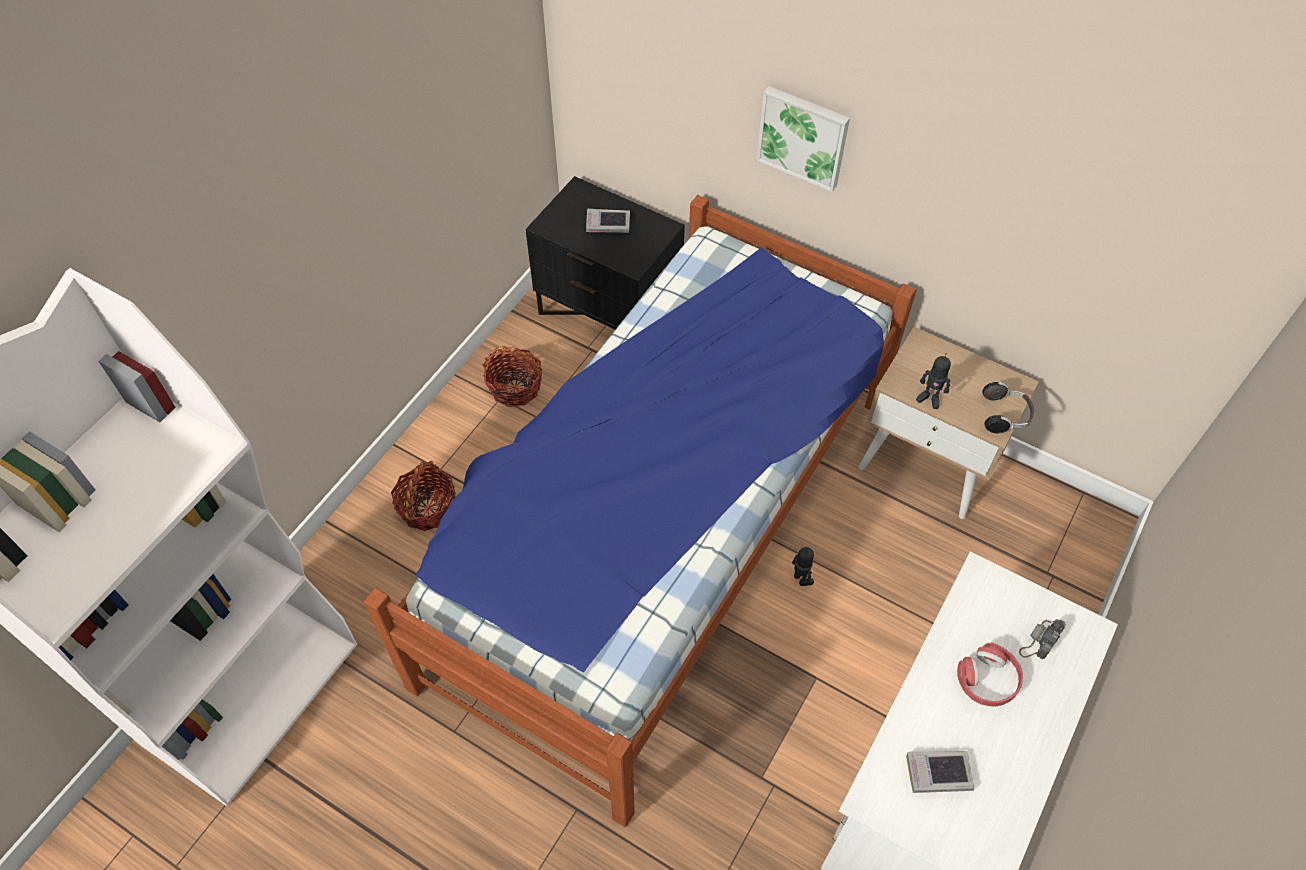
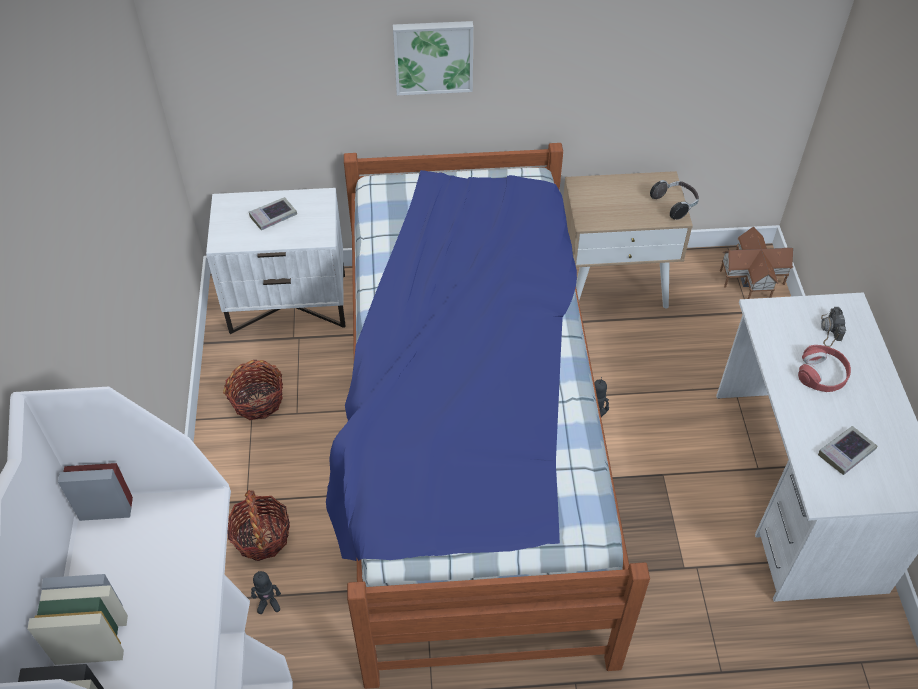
camera: 35 degrees left, 5 degrees down
black nightstand [526,176,685,329] -> white nightstand [206,188,346,334]
toy robot [916,353,951,409] -> toy robot moved to [251,571,281,614]
none -> toy house [720,226,793,299]

